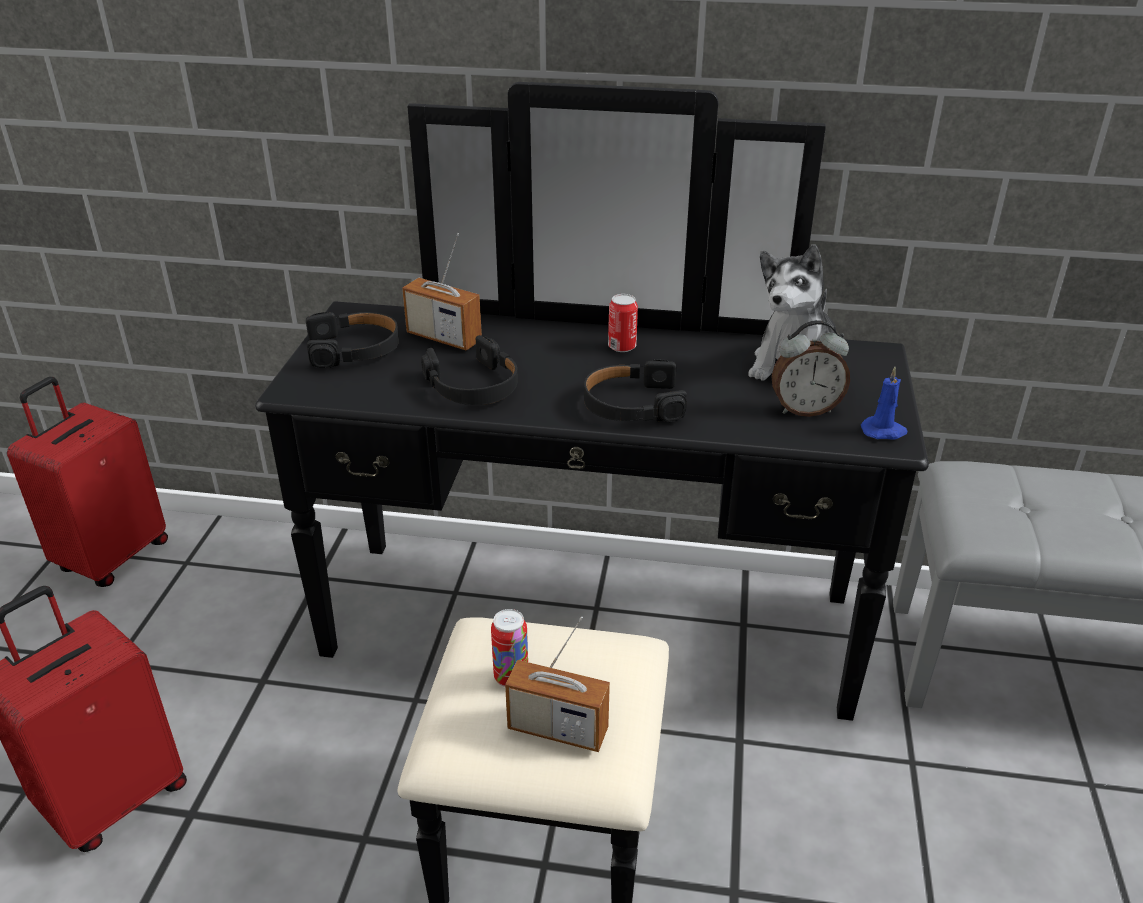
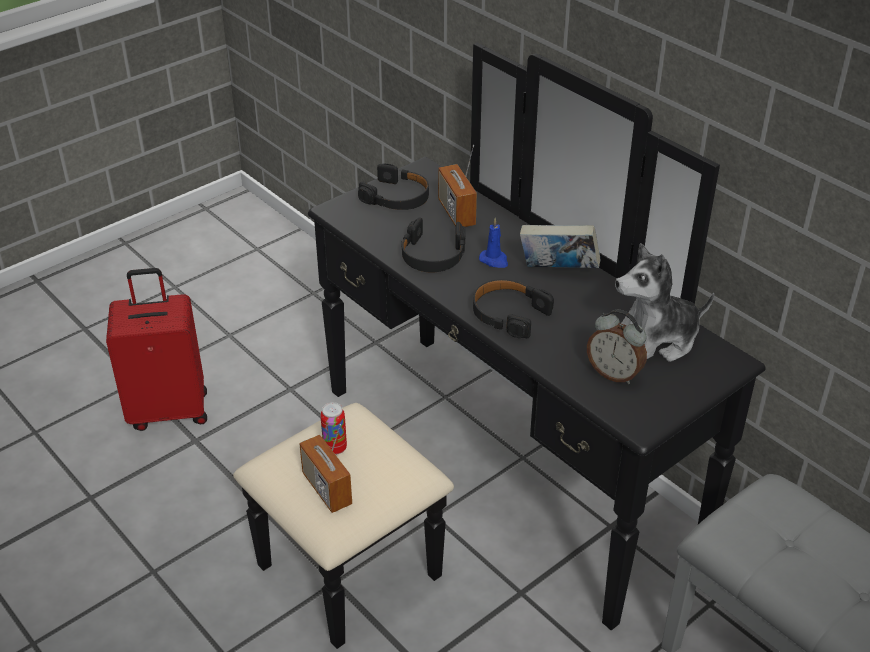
camera: 40 degrees right, 5 degrees up
red suitcase [7,377,168,587] -> none
can [608,294,638,352] -> book [520,225,600,268]
blue candle [861,367,907,440] -> blue candle moved to [479,218,508,268]

